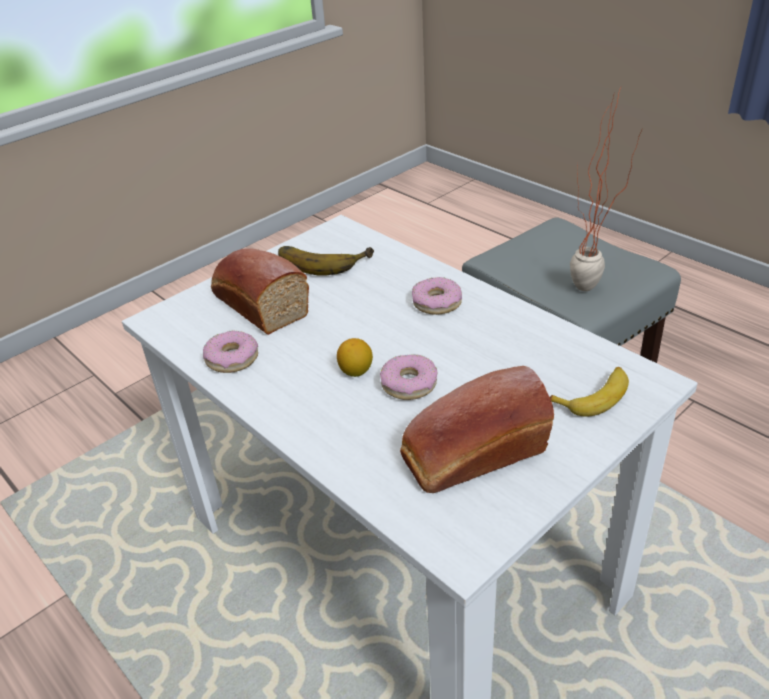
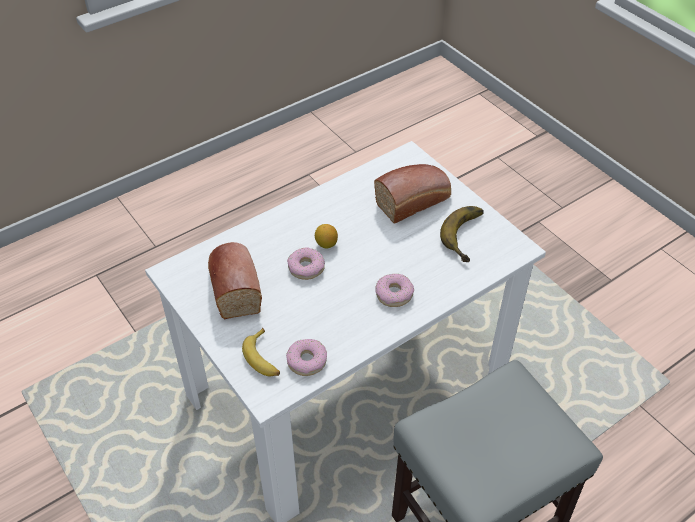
camera: 95 degrees right, 10 degrees up
donut [203,331,258,373] -> donut moved to [286,339,327,376]
potted plant [570,85,642,291] -> none

